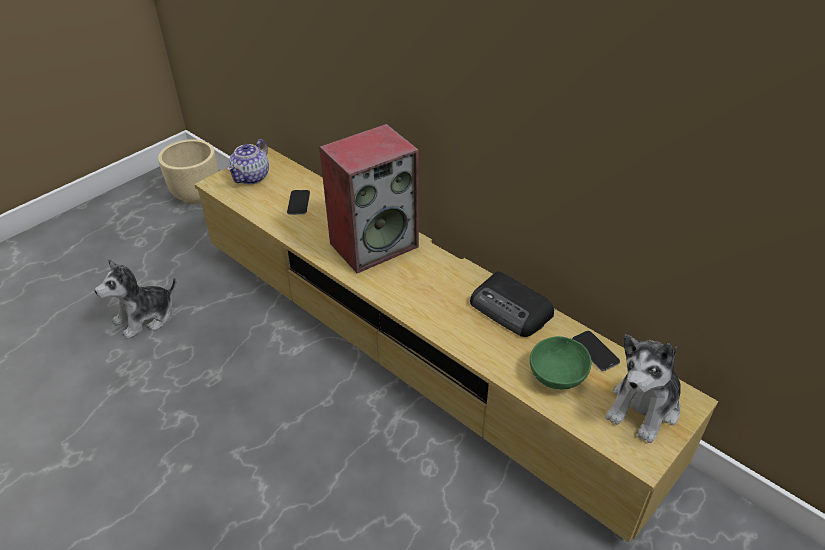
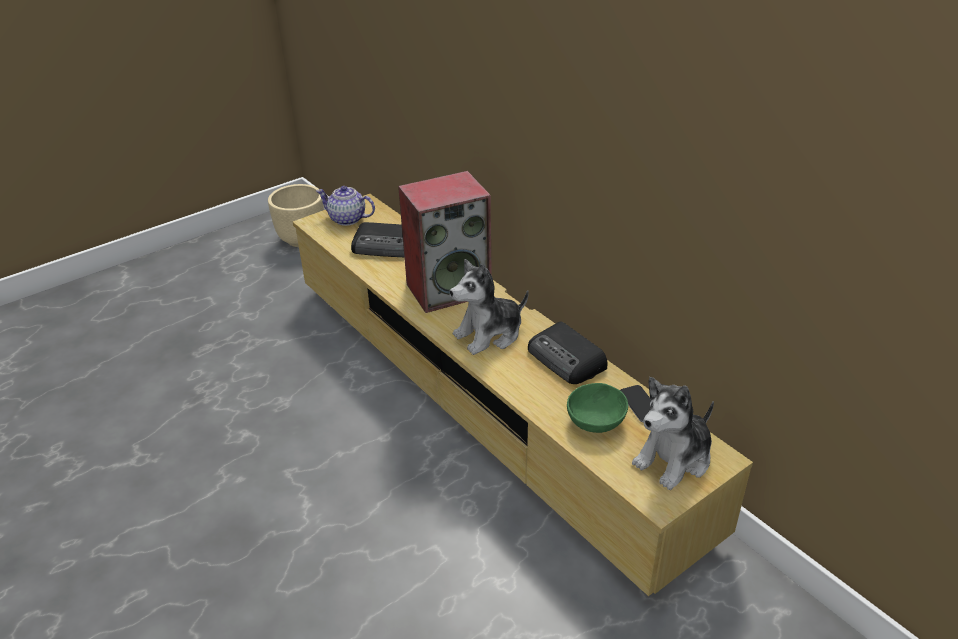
camera: 10 degrees right, 5 degrees down
plush toy [95,259,176,339] -> plush toy moved to [450,259,529,355]
teapot [227,139,269,184] -> teapot turned 75 degrees clockwise [316,186,375,226]
phone [287,190,310,215] -> radio [351,222,404,257]

